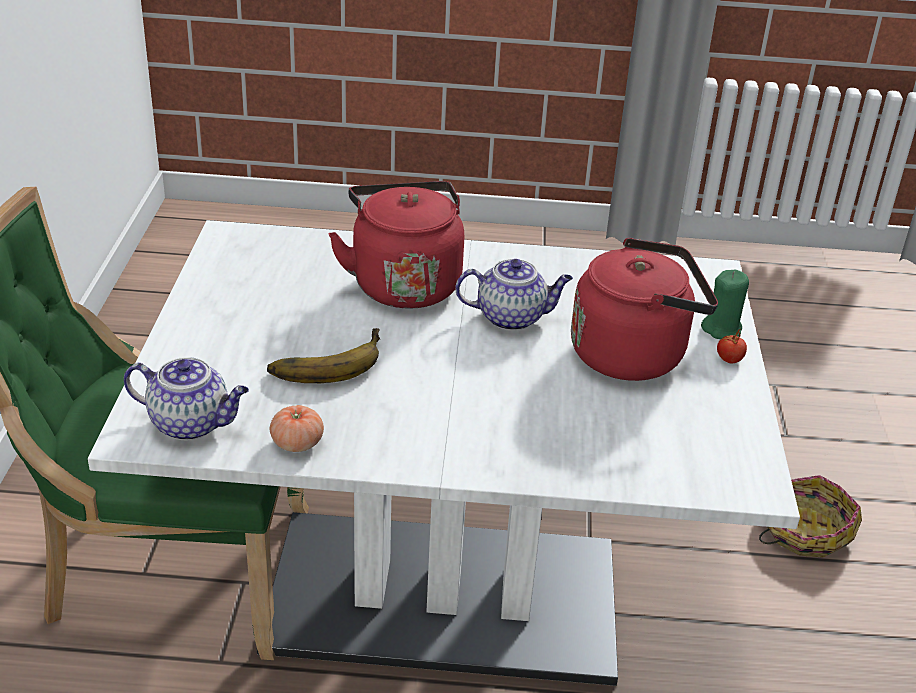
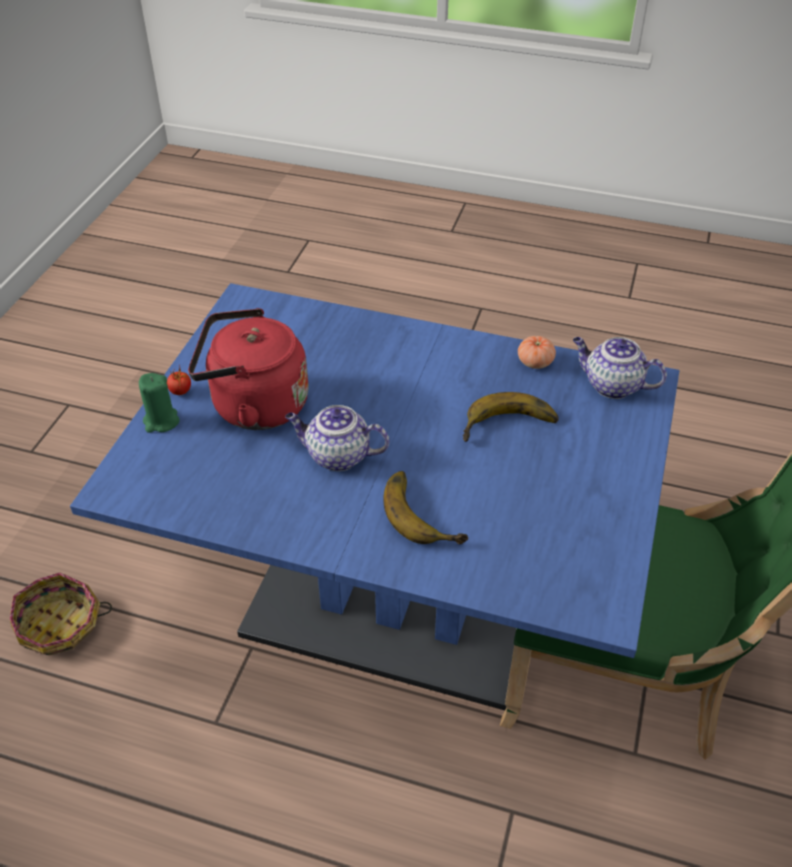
camera: 165 degrees left, 10 degrees up
white dining table [88,220,800,686] -> blue dining table [70,283,680,710]
red kettle [328,181,464,309] -> banana [383,471,468,545]

